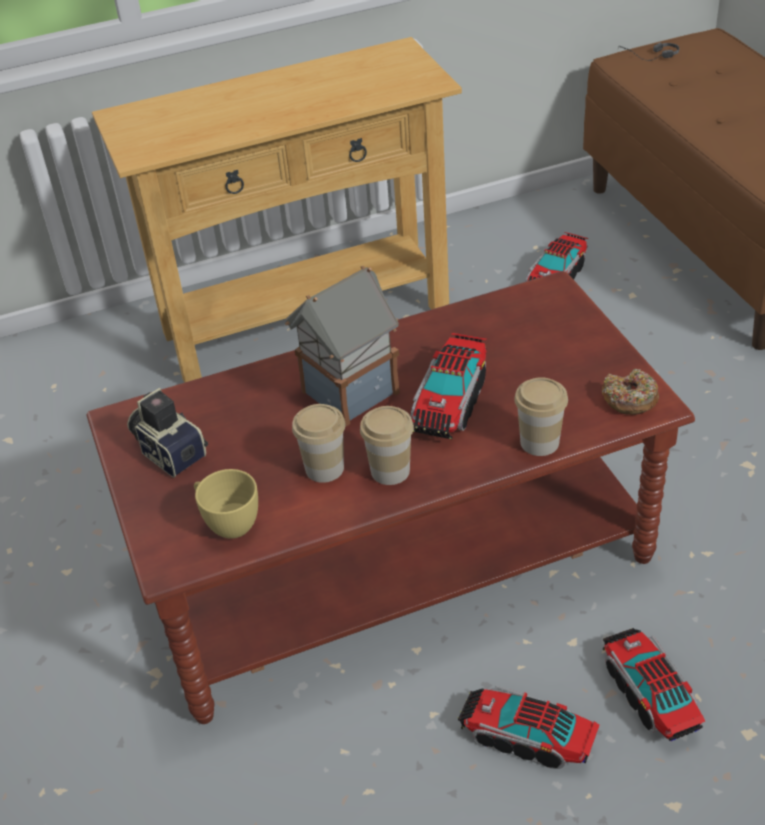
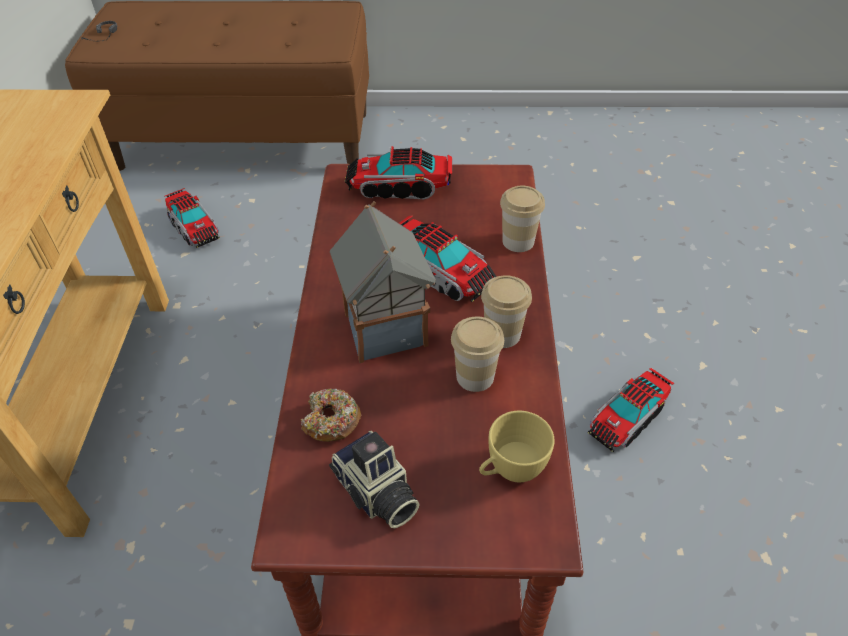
camera: 70 degrees left, 5 degrees up
camera [127,388,208,478] -> camera turned 105 degrees counterclockwise [329,431,420,528]
donut [602,369,659,415] -> donut moved to [301,388,362,442]
toy truck [603,628,705,741] -> toy truck moved to [345,146,452,199]

